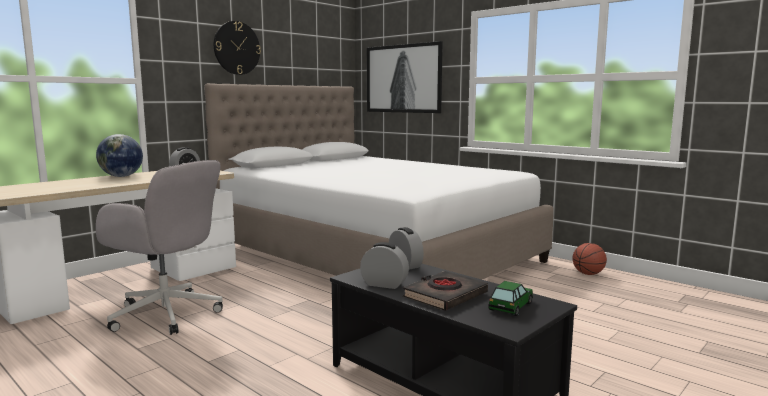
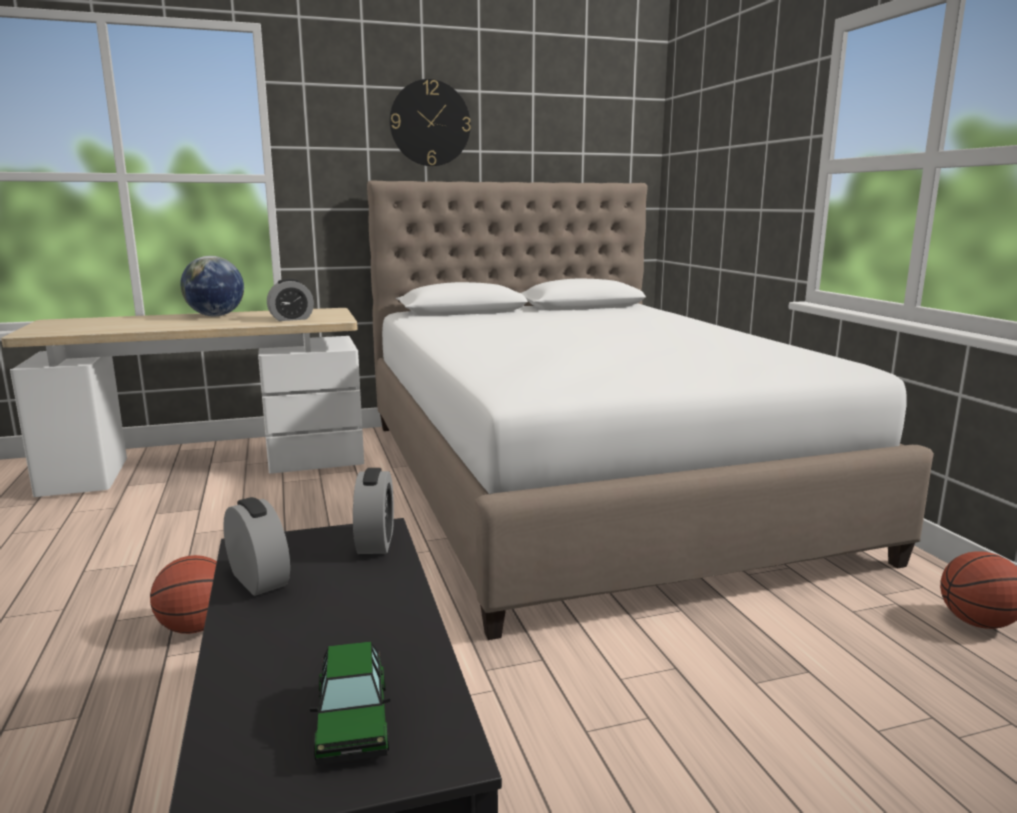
camera: 30 degrees right, 5 degrees up
grey office chair [96,160,223,335] -> none
picture [367,41,443,113] -> none
black book [403,271,488,311] -> none
toy car [488,281,533,316] -> toy car turned 105 degrees clockwise [310,641,390,765]
none -> basketball [150,555,217,634]

